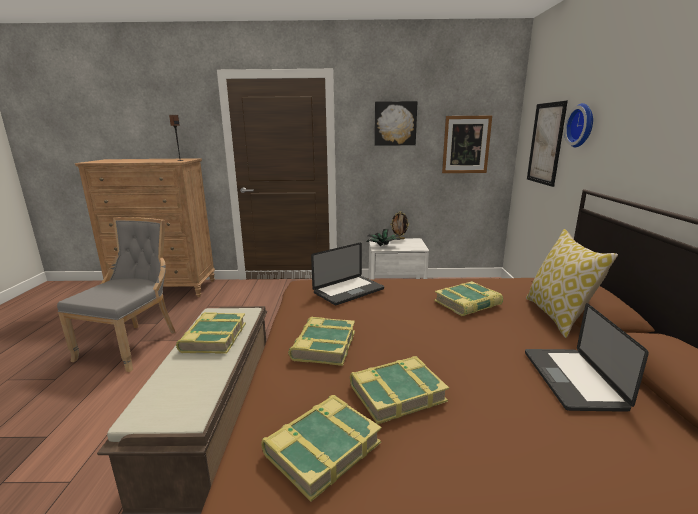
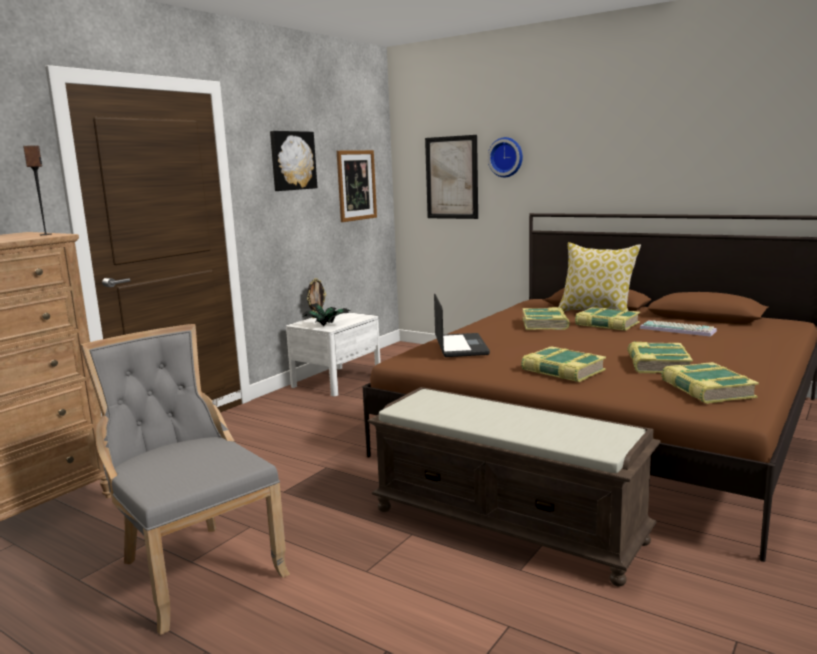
camera: 55 degrees left, 5 degrees down
book [176,312,246,354] -> book moved to [575,307,640,331]
laptop [525,303,649,412] -> keyboard [640,320,717,337]

